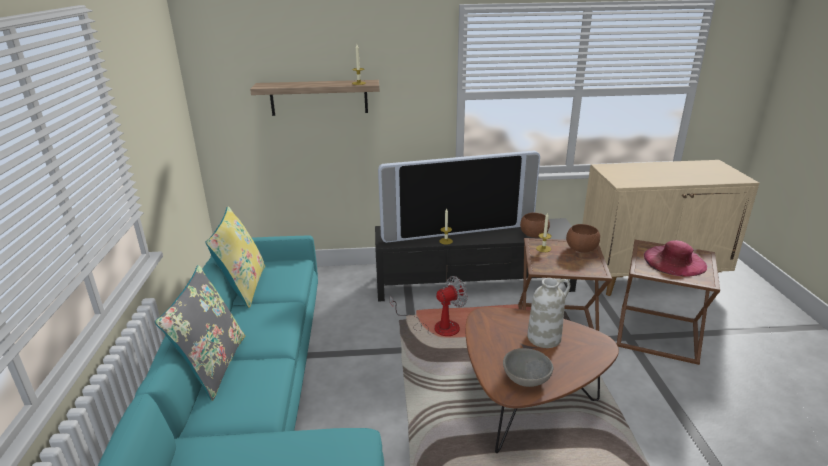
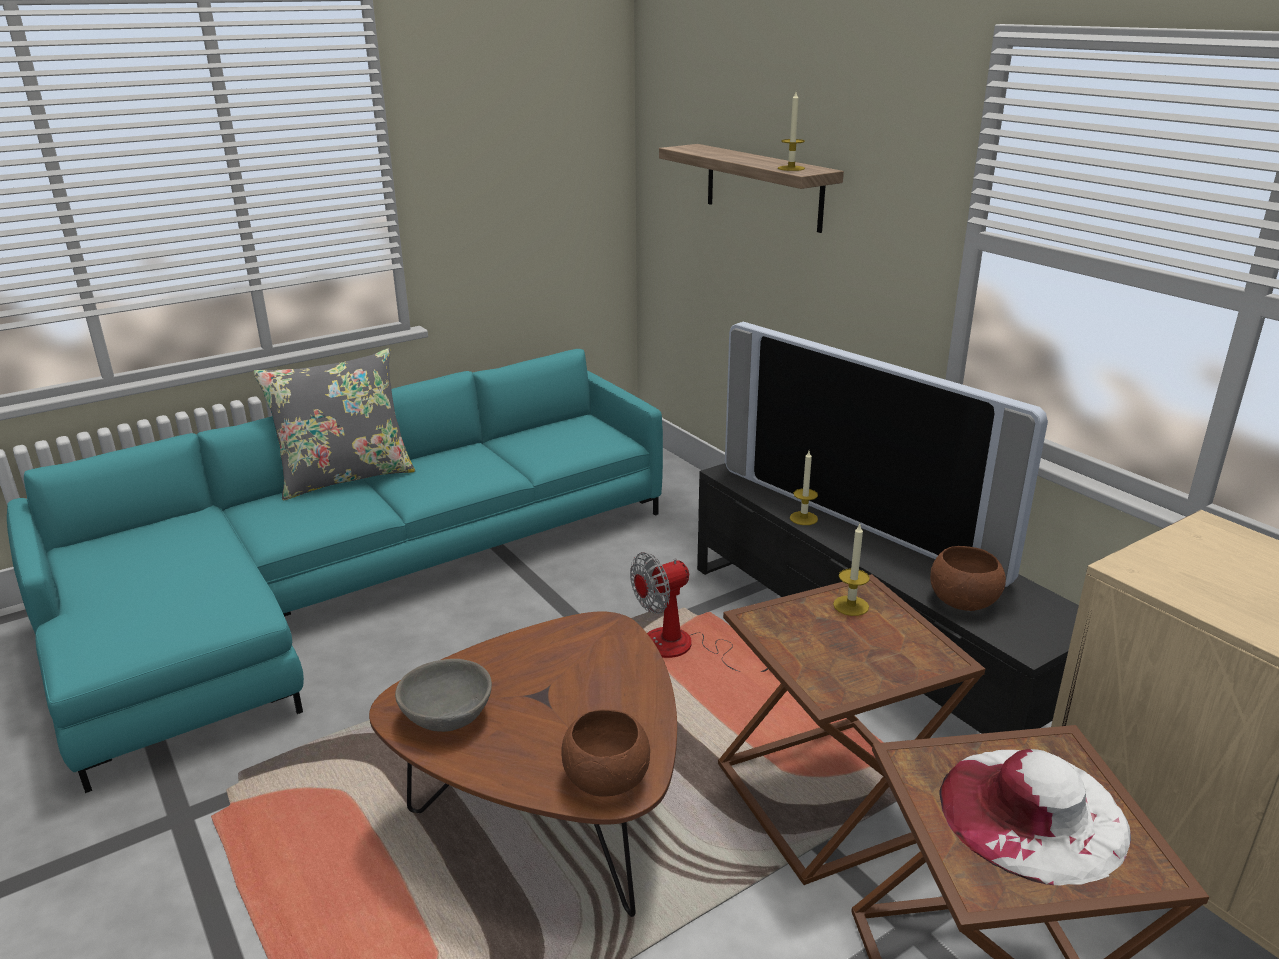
camera: 60 degrees right, 0 degrees up
yellow pillow [205,206,265,308] -> none
fan [390,276,468,336] -> fan turned 120 degrees clockwise [630,552,768,672]
white vase [527,278,570,348] -> none
brown bowl [566,224,600,253] -> brown bowl moved to [561,709,650,797]
pink hat [644,240,707,277] -> white hat [939,749,1131,885]

